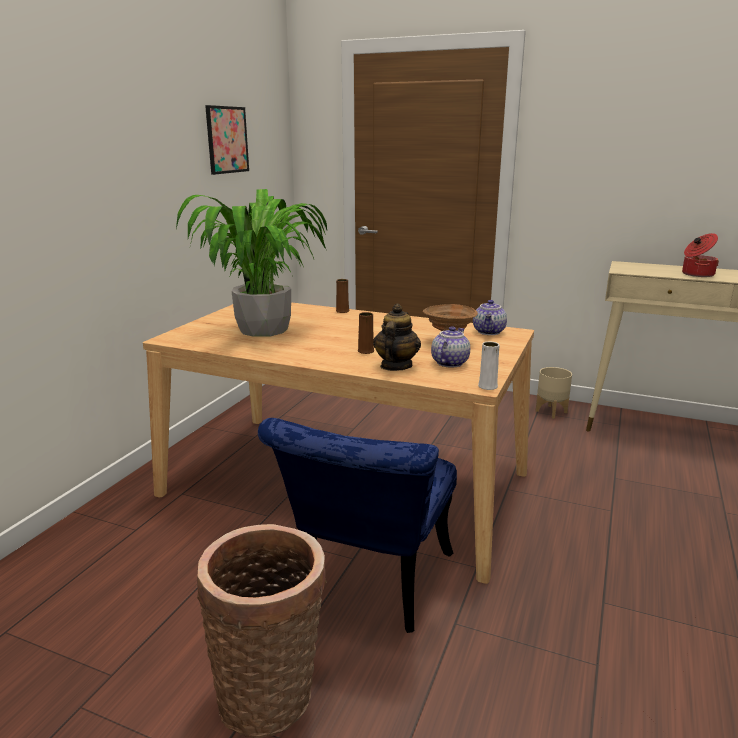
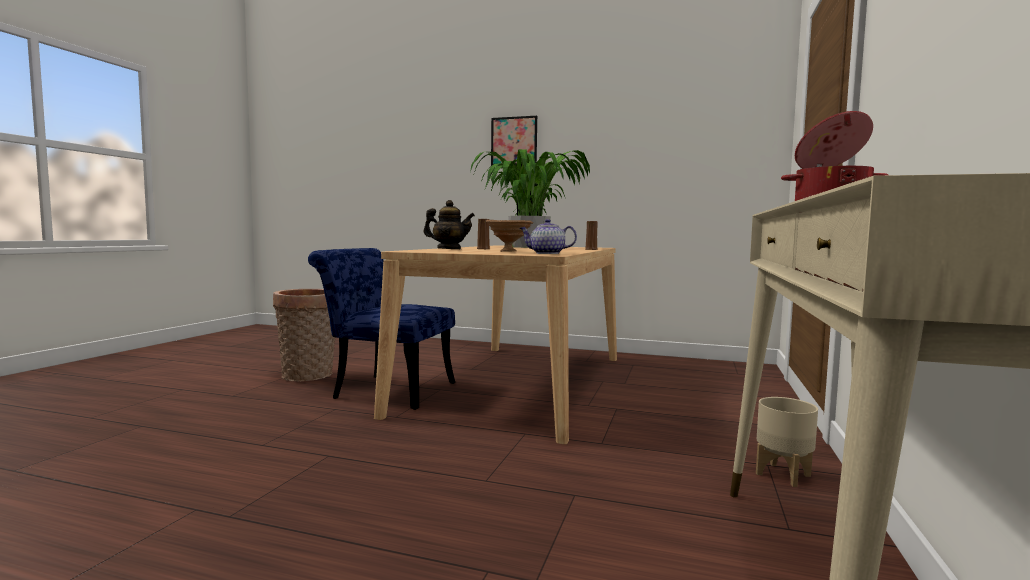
camera: 85 degrees right, 15 degrees down
picture [205,105,249,175] -> picture moved to [491,116,537,166]
teapot [431,326,470,368] -> none
white vase [478,342,500,390] -> none

